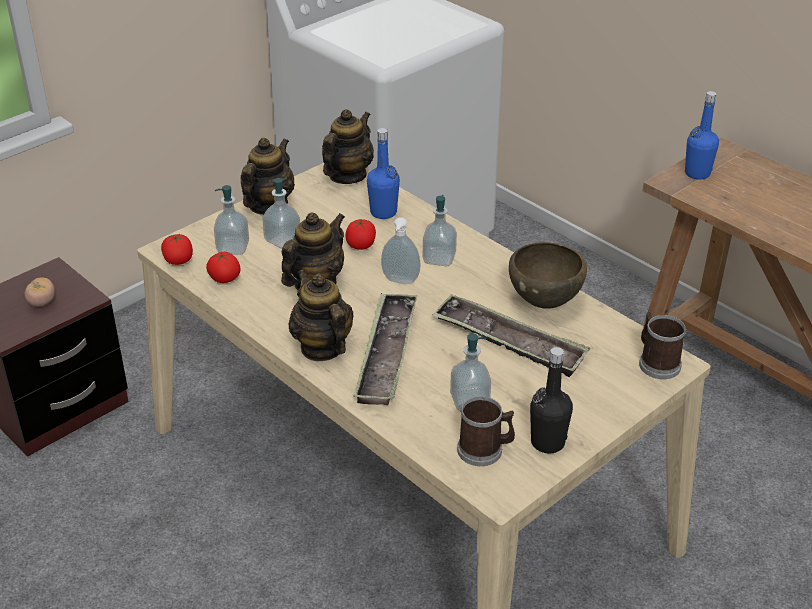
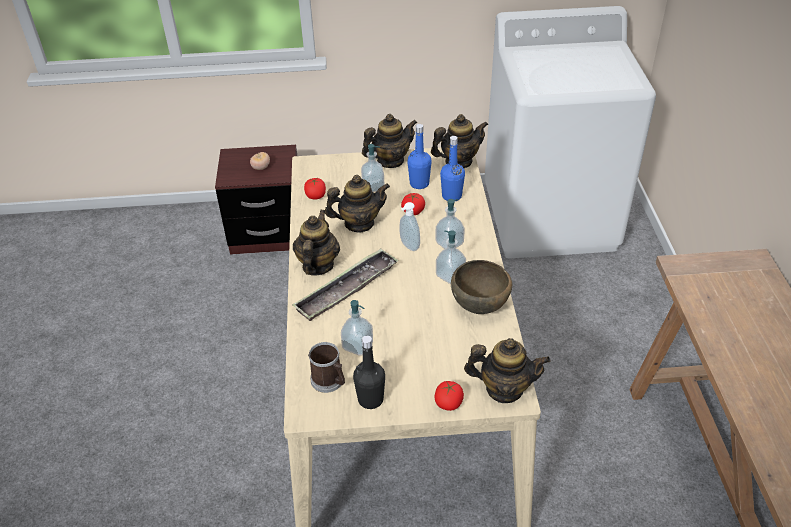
camera: 40 degrees right, 5 degrees up
tomato [161,234,193,265] -> tomato moved to [434,381,464,411]
soap dispenser [214,185,249,255] -> soap dispenser moved to [436,230,466,284]
tray [432,294,590,377] -> none
mug [639,312,686,379] -> teapot [464,338,551,403]
blue bottle [685,91,719,180] -> blue bottle moved to [407,124,432,189]

